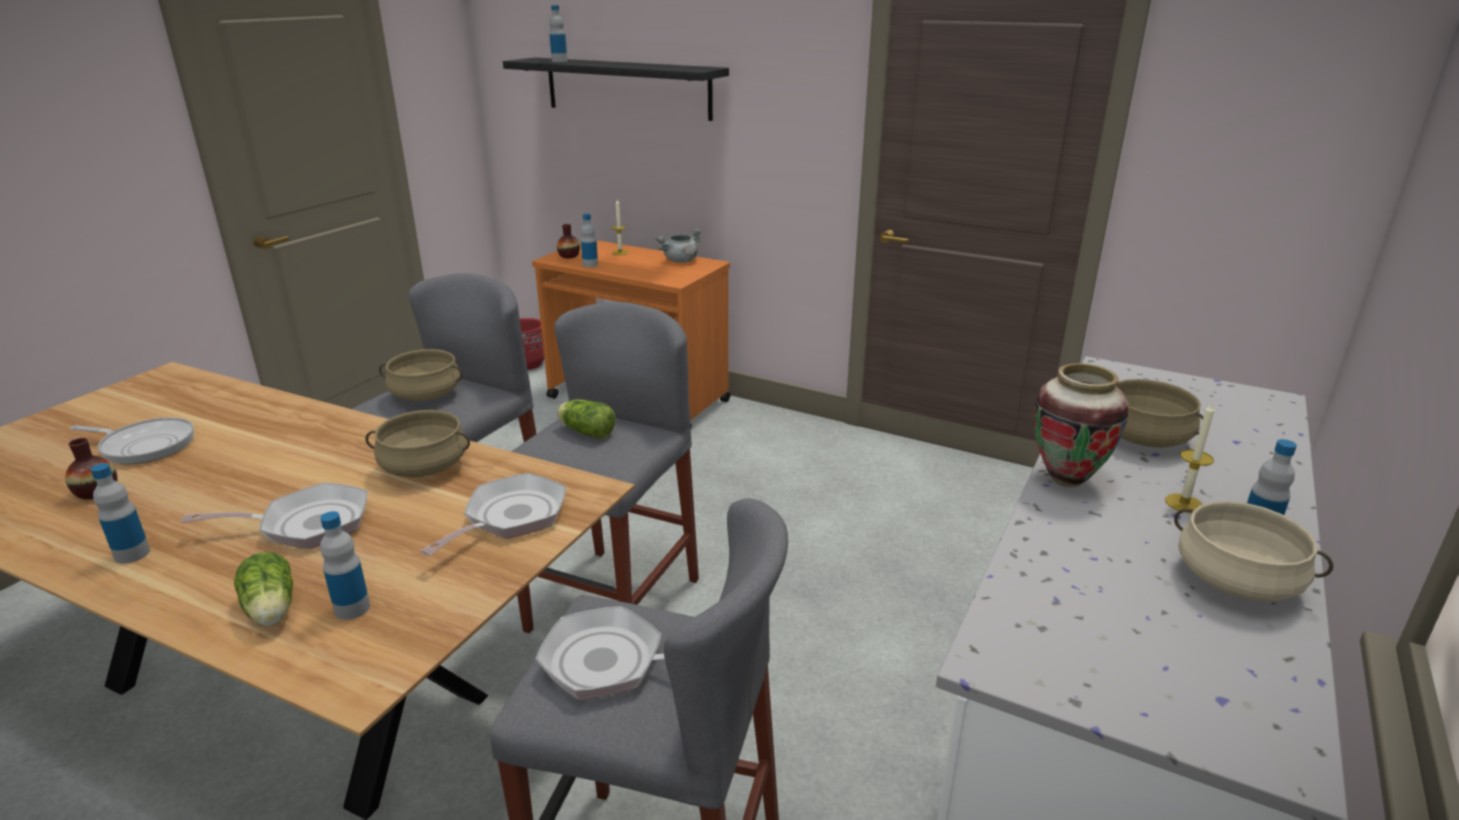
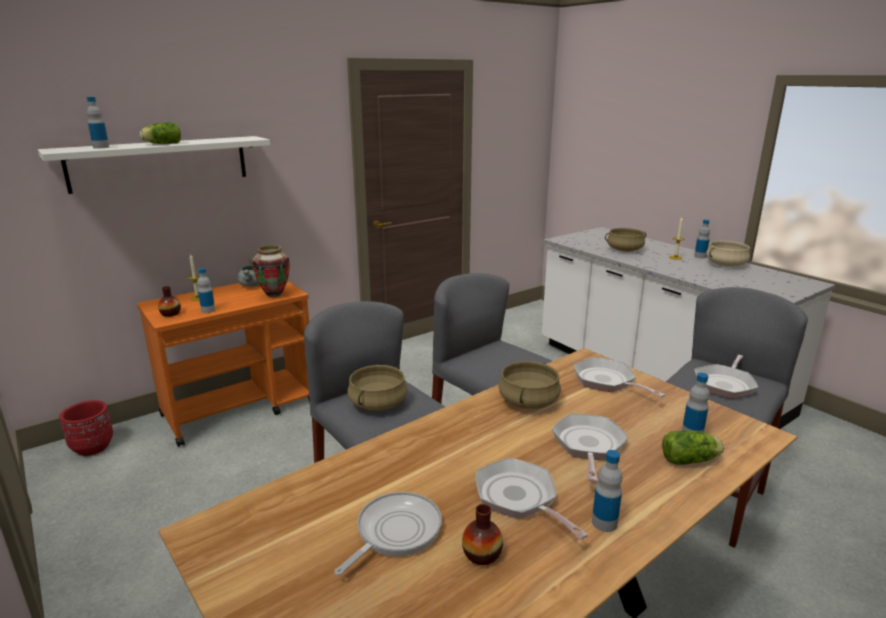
camera: 65 degrees left, 5 degrees down
black shelf [503,57,729,121] -> white shelf [38,136,270,194]
lettuce [557,399,616,439] -> lettuce moved to [140,122,181,144]
vase [1035,363,1129,487] -> vase moved to [252,245,290,298]
none -> frying pan [476,458,588,540]

